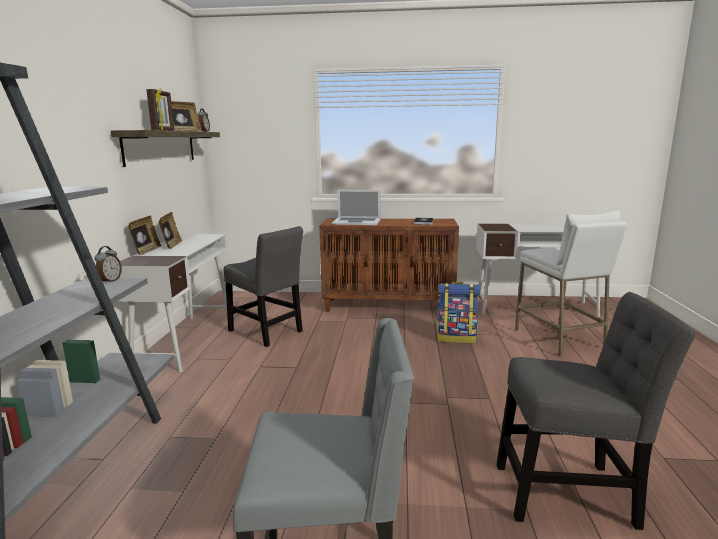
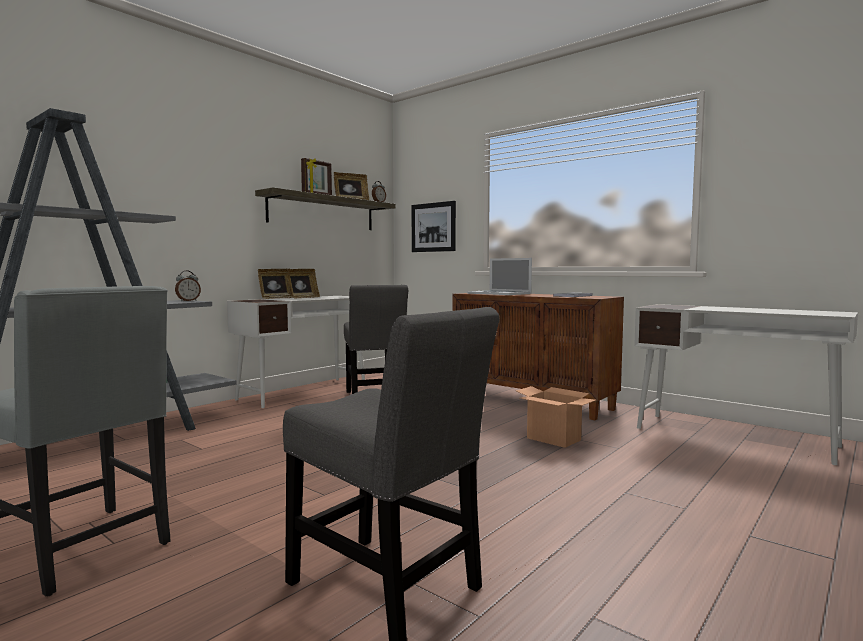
camera: 35 degrees right, 10 degrees down
backpack [436,282,480,343] -> cardboard box [516,386,596,448]
white stool [515,210,627,356] -> none
none -> picture [412,201,456,252]

